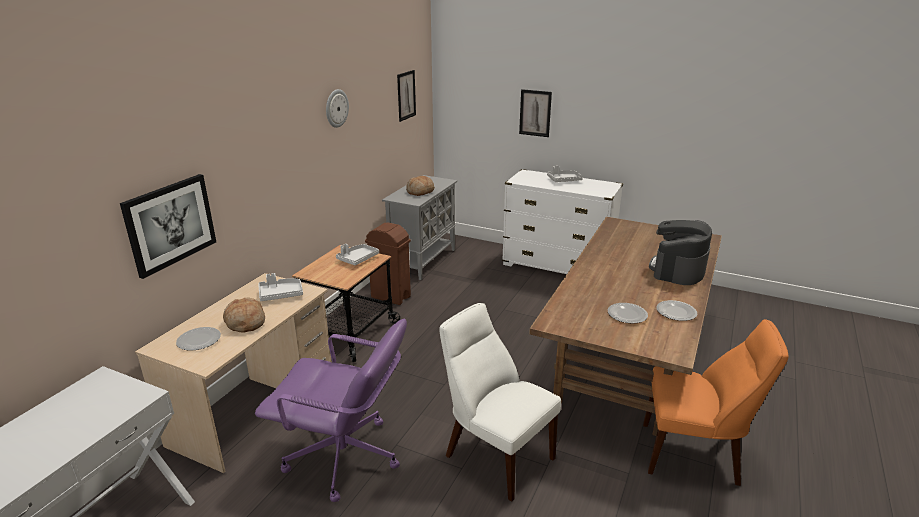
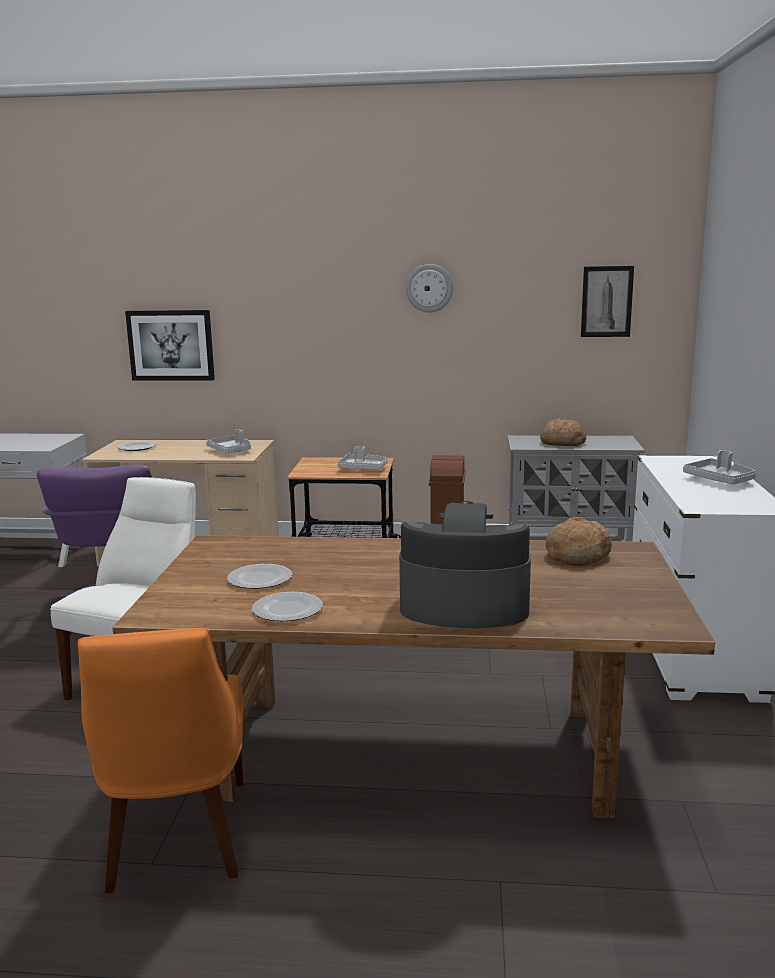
camera: 70 degrees right, 10 degrees down
bread [223,298,265,333] -> bread moved to [546,517,612,566]
picture [519,89,552,137] -> none

